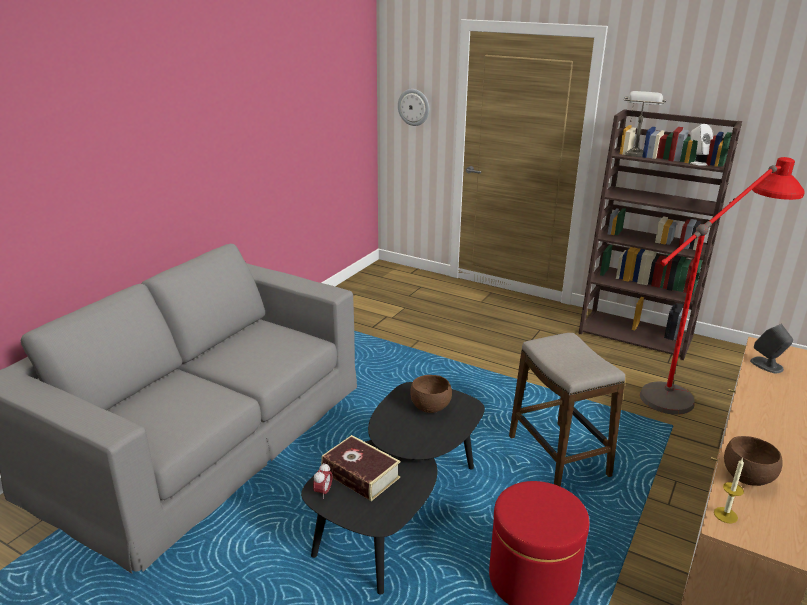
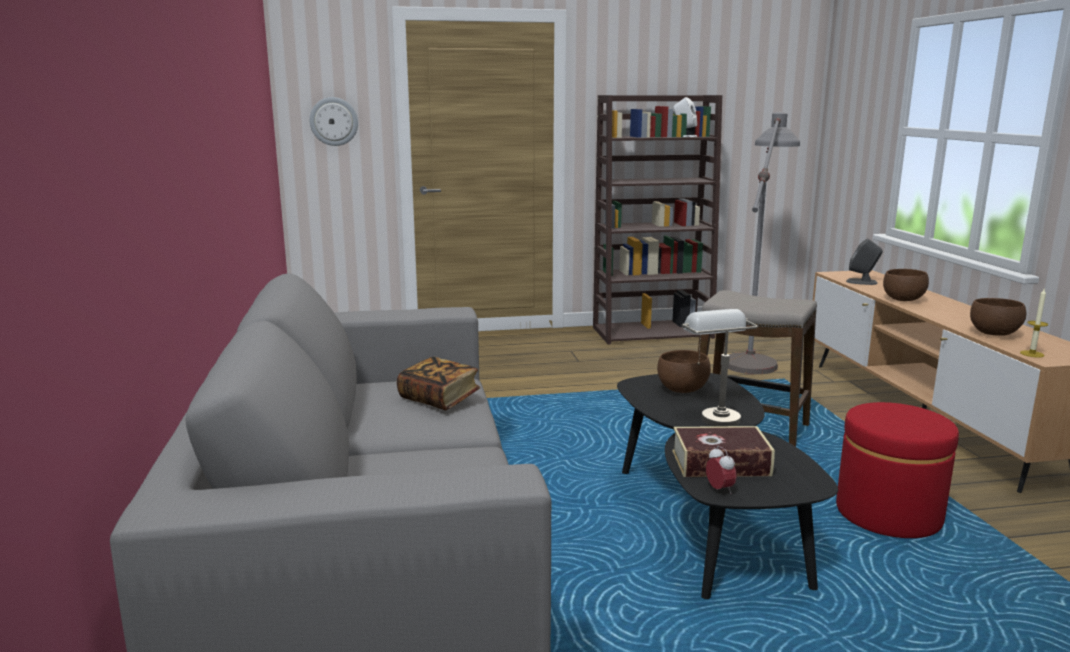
camera: 40 degrees left, 10 degrees down
grey table lamp [624,91,666,157] -> grey table lamp moved to [682,309,758,426]
red floor lamp [640,157,805,415] -> grey floor lamp [728,112,800,374]
none -> book [397,357,480,410]
none -> brown bowl [883,269,929,301]

